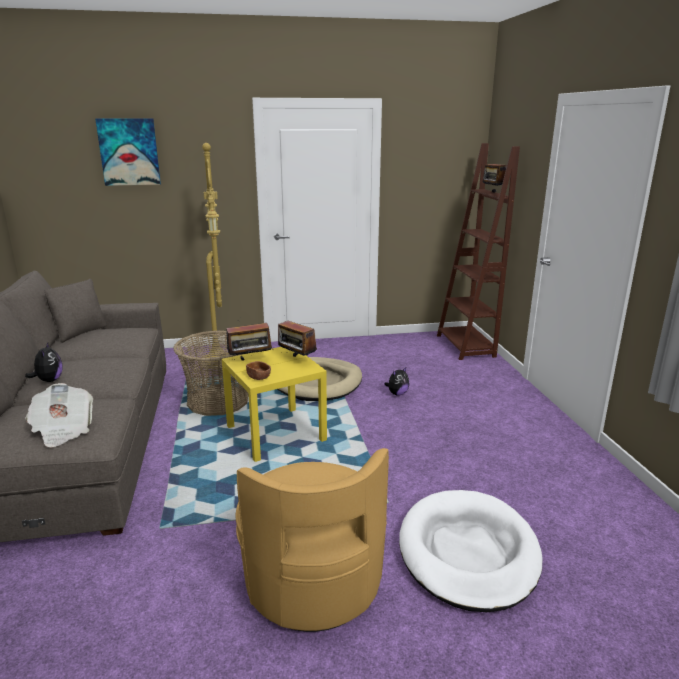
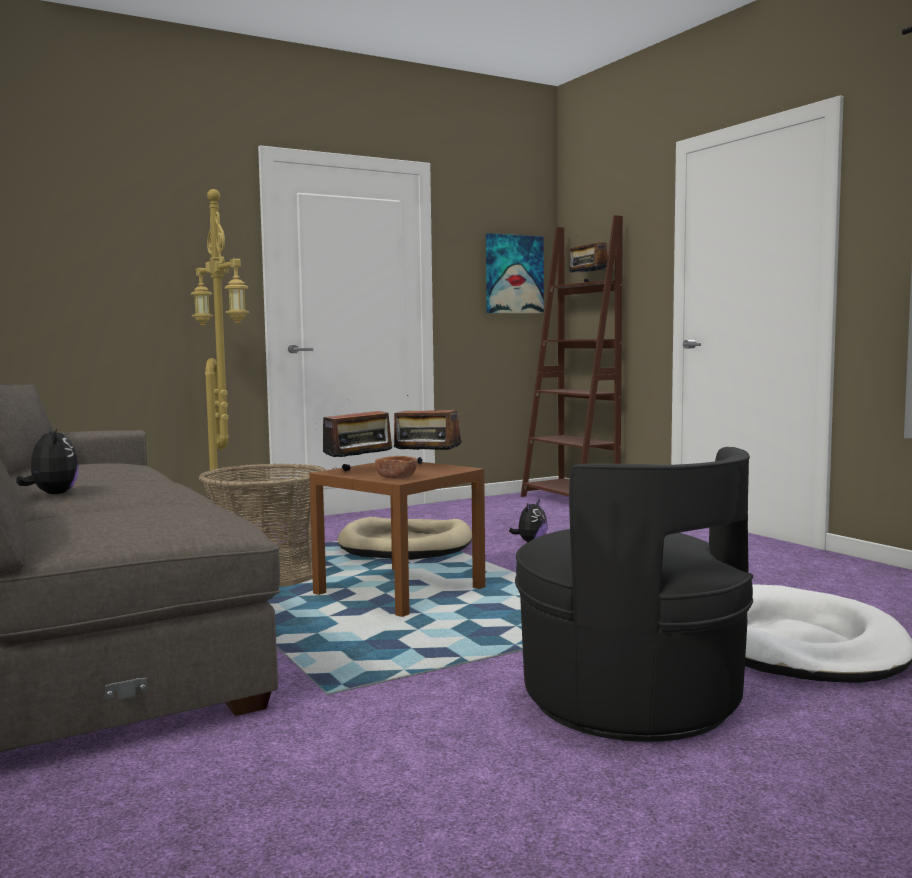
camera: 20 degrees left, 15 degrees down
newspaper [26,383,93,448] -> none
picture [95,118,161,186] -> picture moved to [486,233,544,314]
yellow side table [222,347,327,462] -> brown side table [309,462,485,617]
beige armchair [236,448,389,632] -> black armchair [515,447,753,742]

